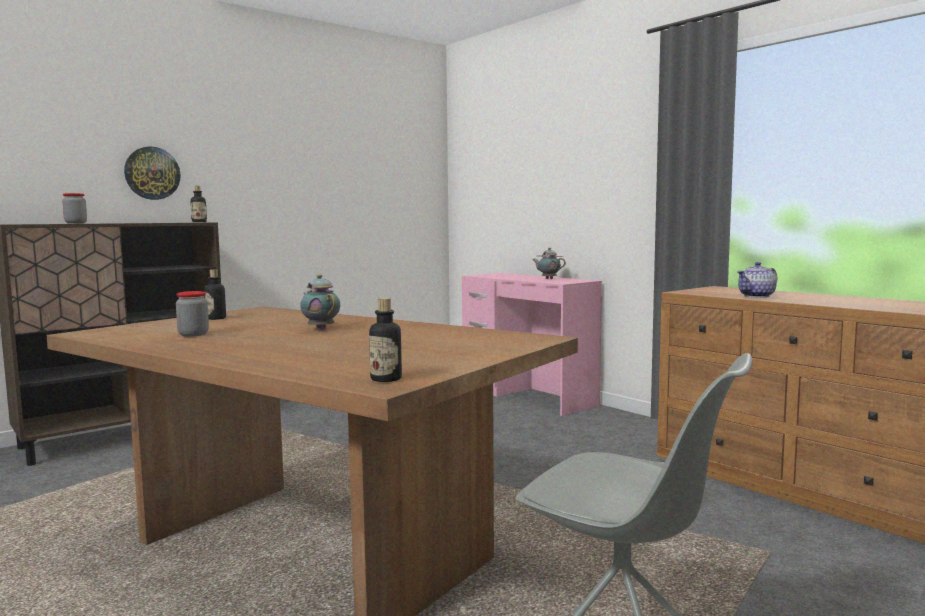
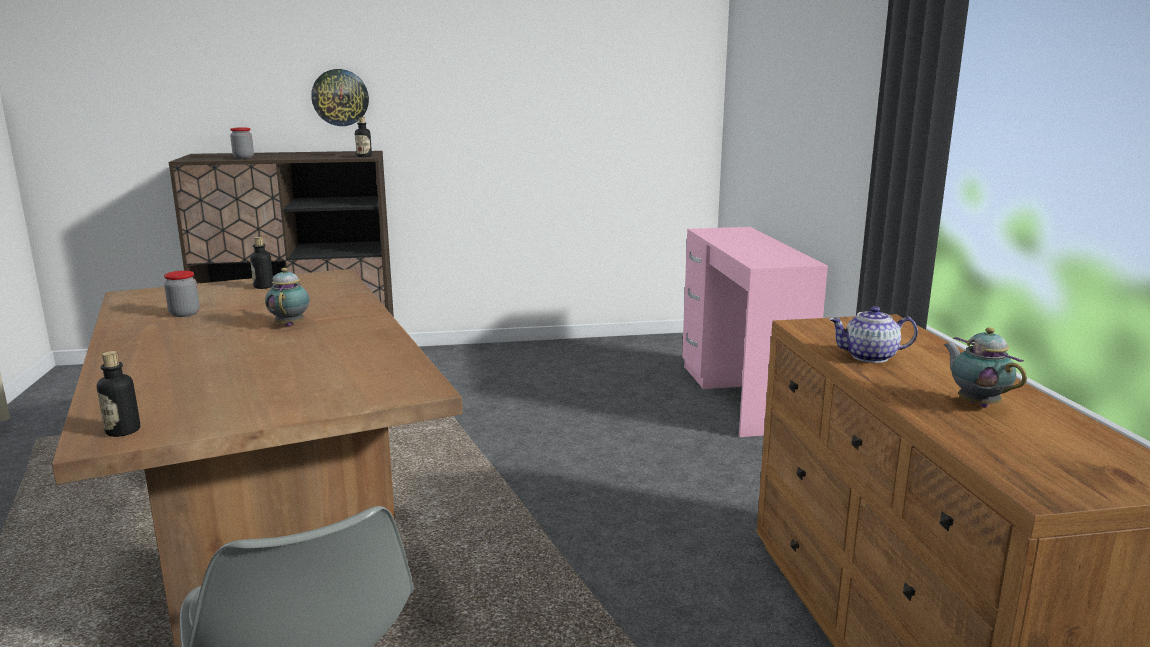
camera: 30 degrees right, 10 degrees up
teapot [532,248,566,279] -> teapot moved to [944,327,1027,408]

